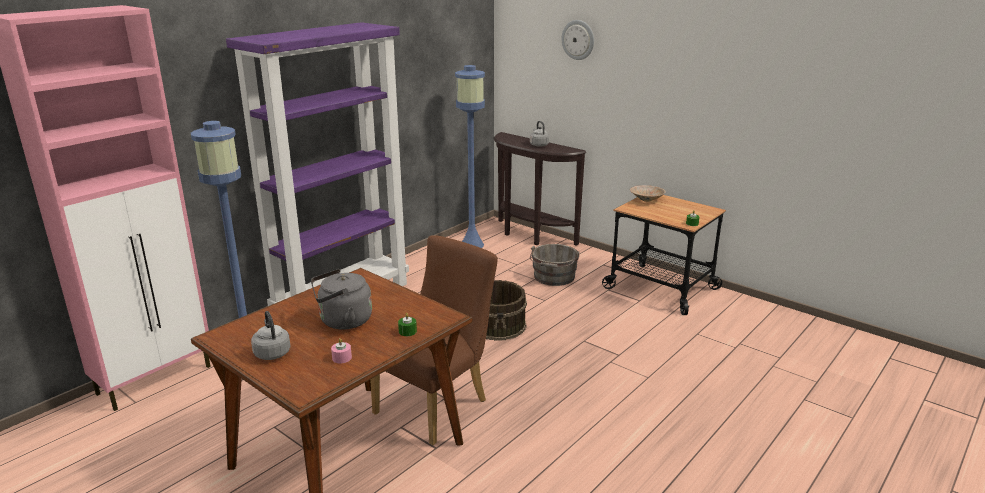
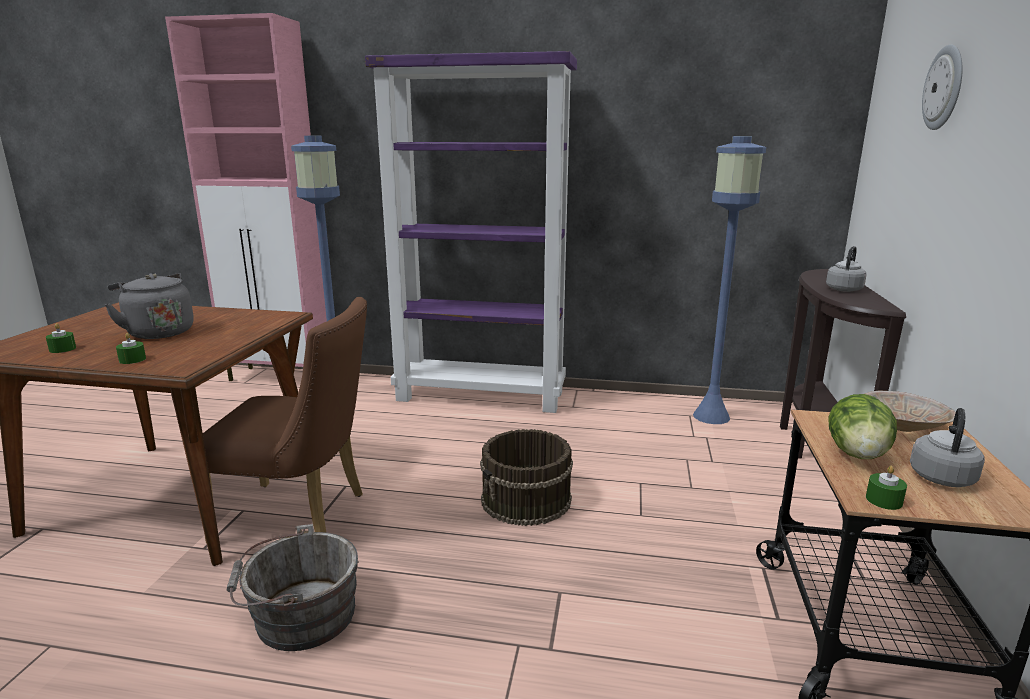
camera: 60 degrees right, 5 degrees down
grey kettle [251,311,291,360] -> grey kettle moved to [910,408,985,487]
pink candle [331,338,352,363] -> green candle [46,323,76,353]
grey bucket [530,244,580,286] -> grey bucket moved to [227,524,359,651]
none -> lettuce [828,394,897,459]

